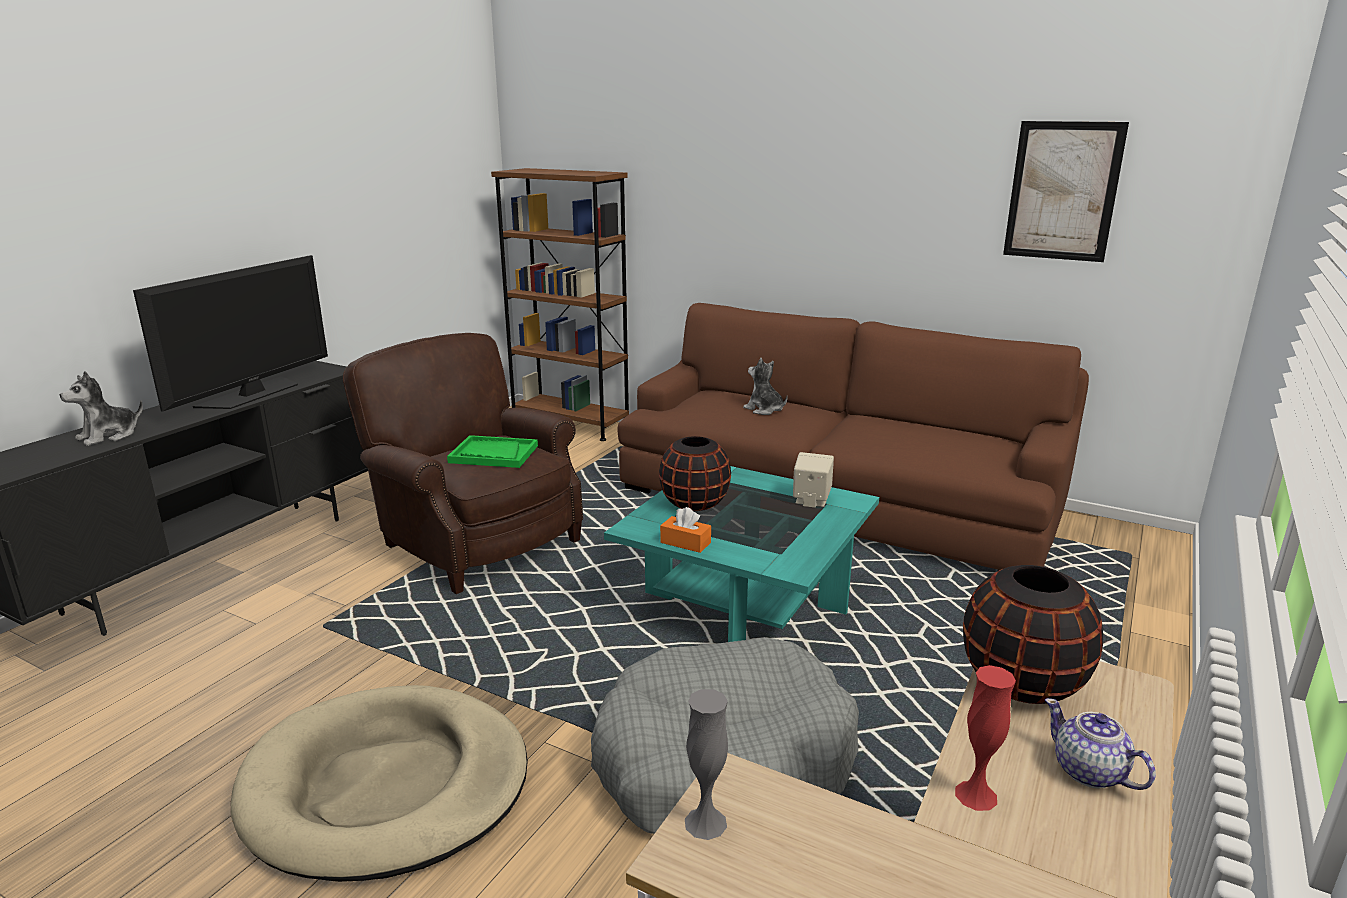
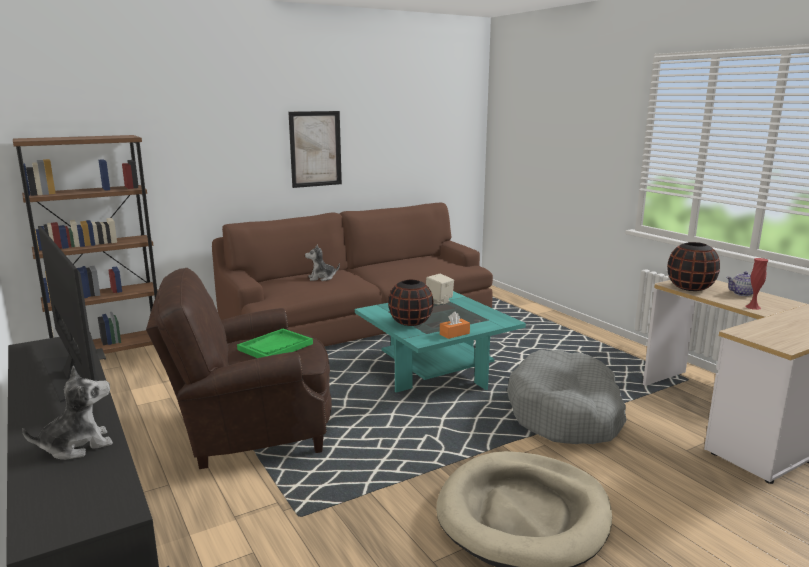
camera: 60 degrees left, 5 degrees down
plush toy [59,371,143,446] -> plush toy turned 105 degrees counterclockwise [22,366,113,460]
grey vase [685,689,728,840] -> none
picture [1003,121,1129,262] -> picture moved to [288,111,342,188]

